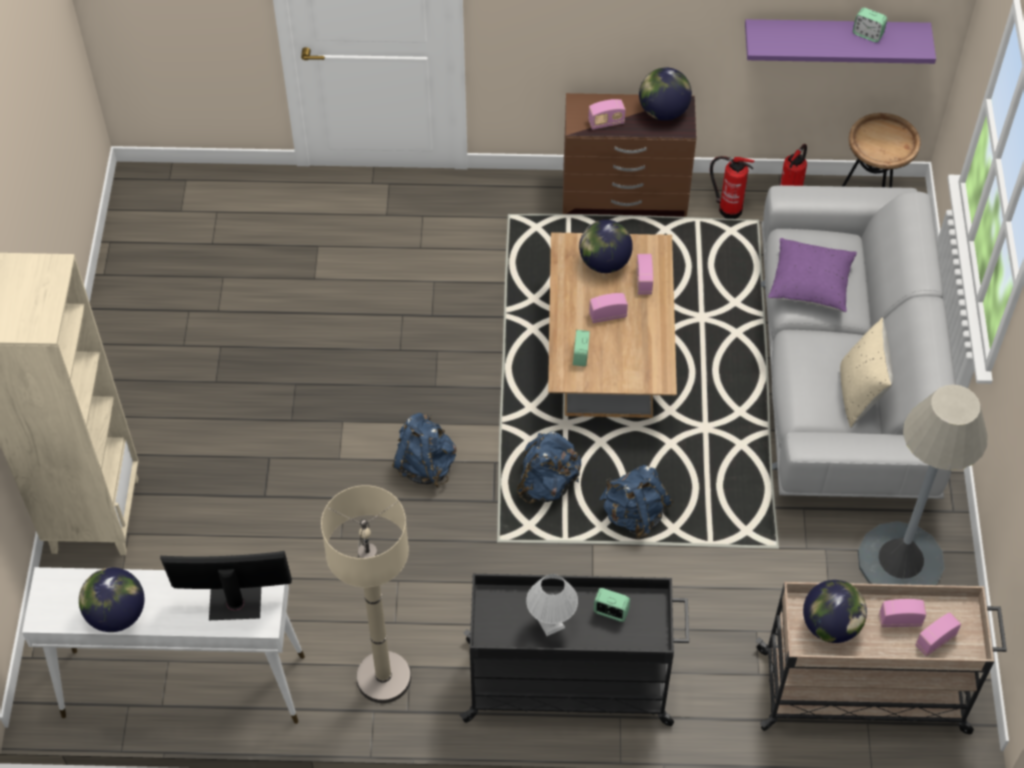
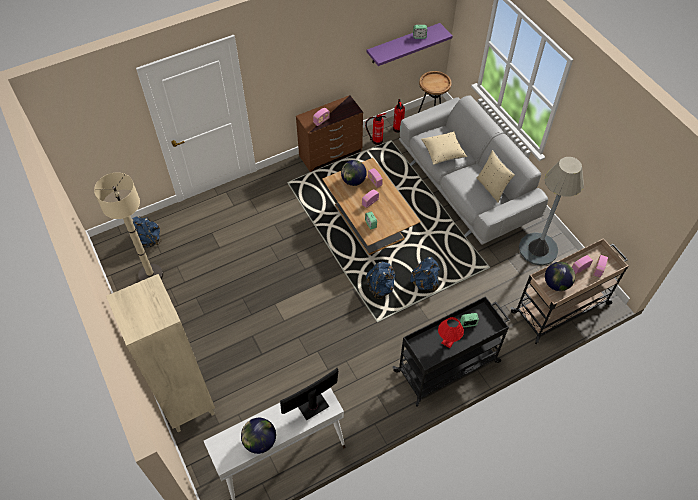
camera: 30 degrees left, 0 degrees up
beige floor lamp [321,485,411,703] -> beige floor lamp moved to [94,173,163,281]
blue backpack [392,413,456,488] -> blue backpack moved to [132,216,161,248]
white table lamp [526,574,578,636] -> red table lamp [438,317,464,348]
globe [639,67,692,121] -> none
purple pillow [768,238,857,312] -> beige pillow [421,131,467,165]

